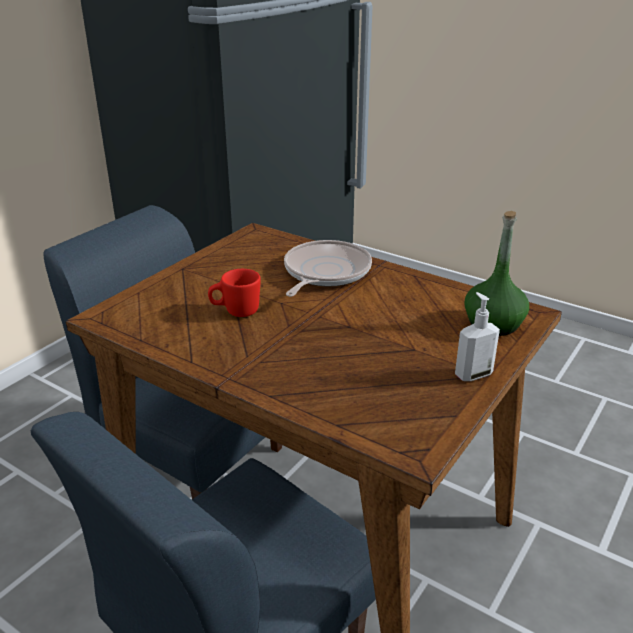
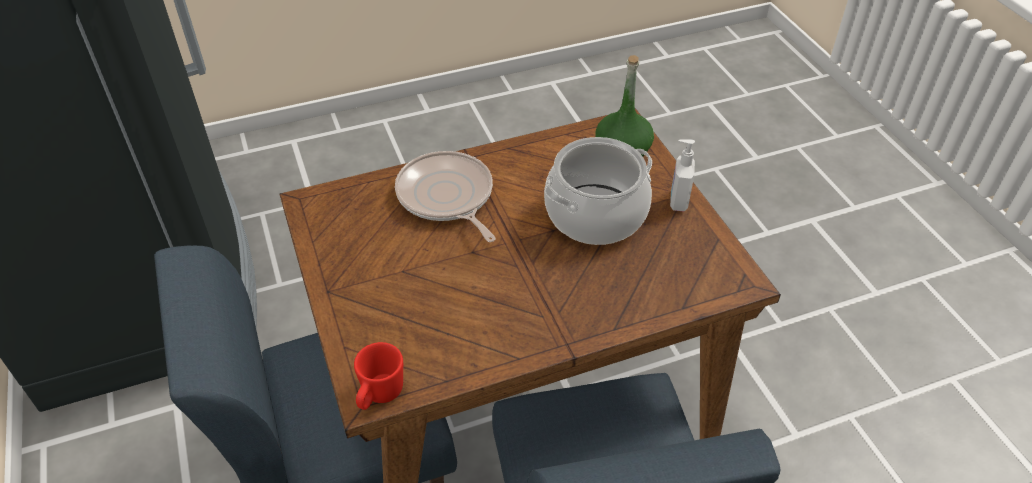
camera: 55 degrees left, 15 degrees up
red mug [208,269,261,317] -> red mug moved to [354,342,403,410]
none -> cooking pot [544,137,652,245]

